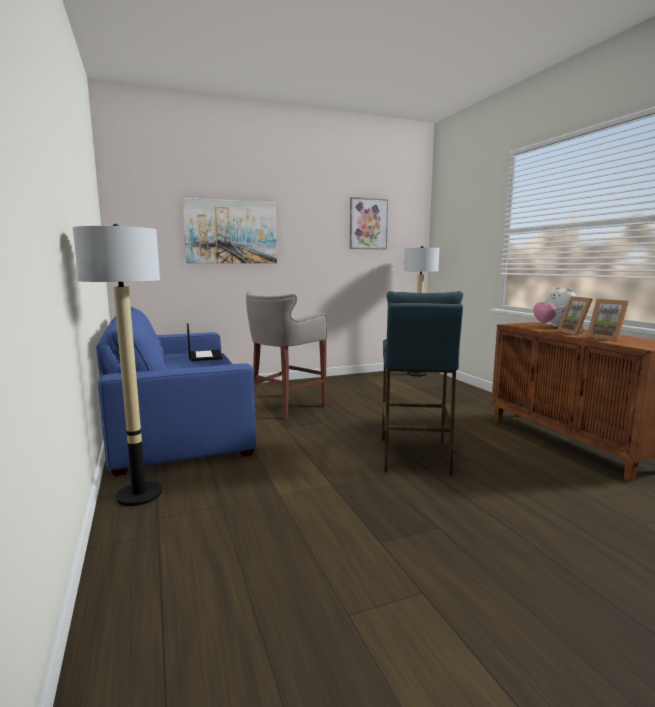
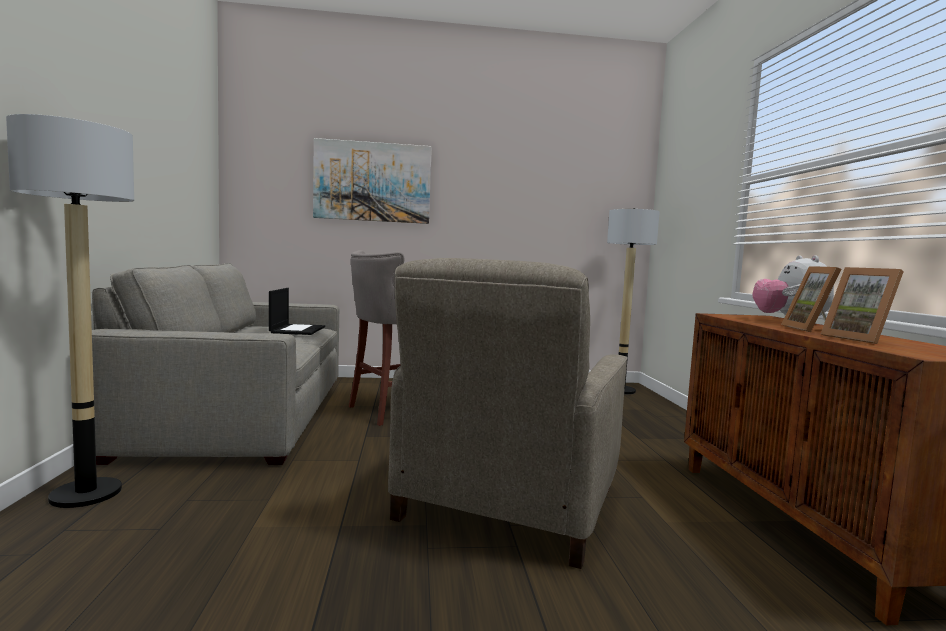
camera: 15 degrees right, 5 degrees down
blue sofa [96,306,257,476] -> grey sofa [92,263,339,465]
picture [350,197,388,249] -> none
blue stool [382,291,463,475] -> beige armchair [388,258,627,569]

